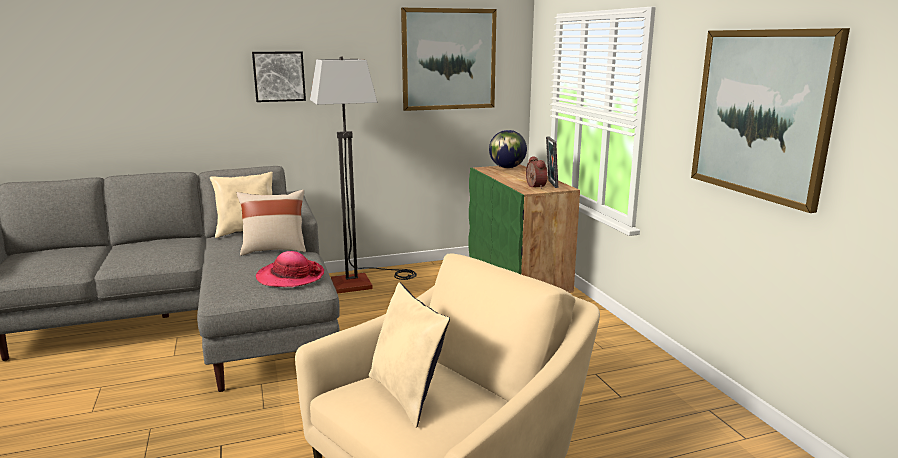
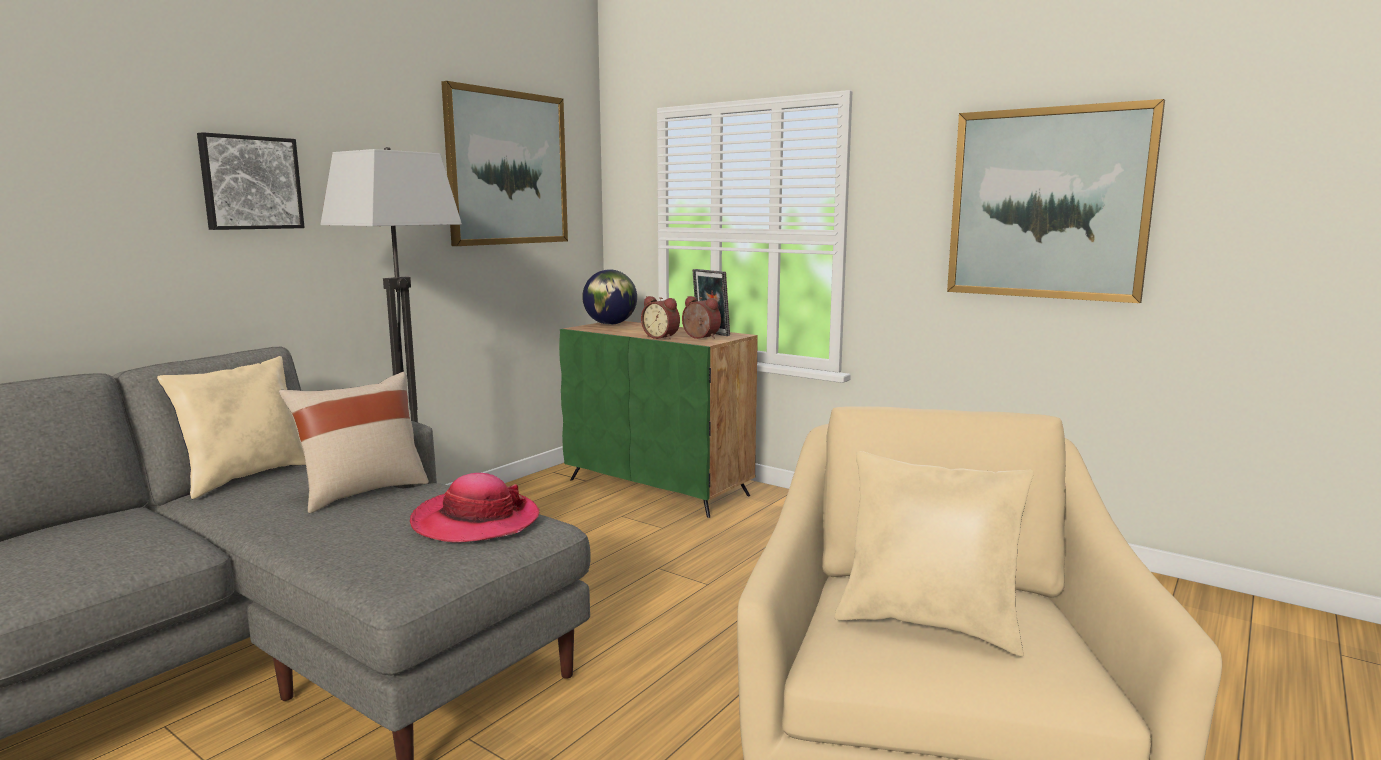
camera: 35 degrees left, 5 degrees down
none -> alarm clock [641,296,680,339]

